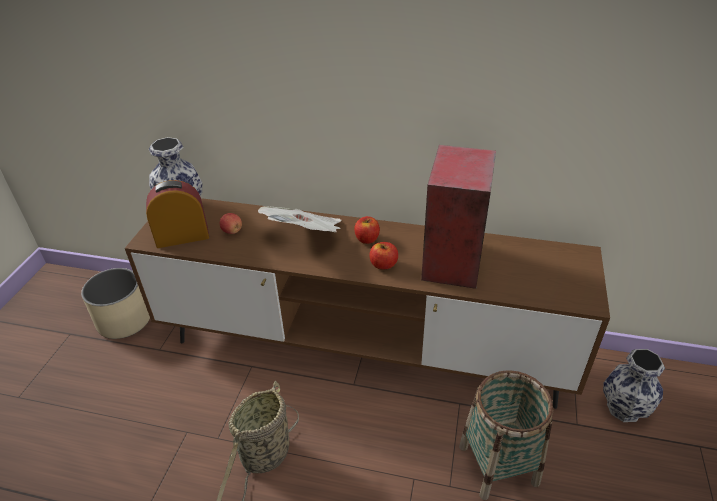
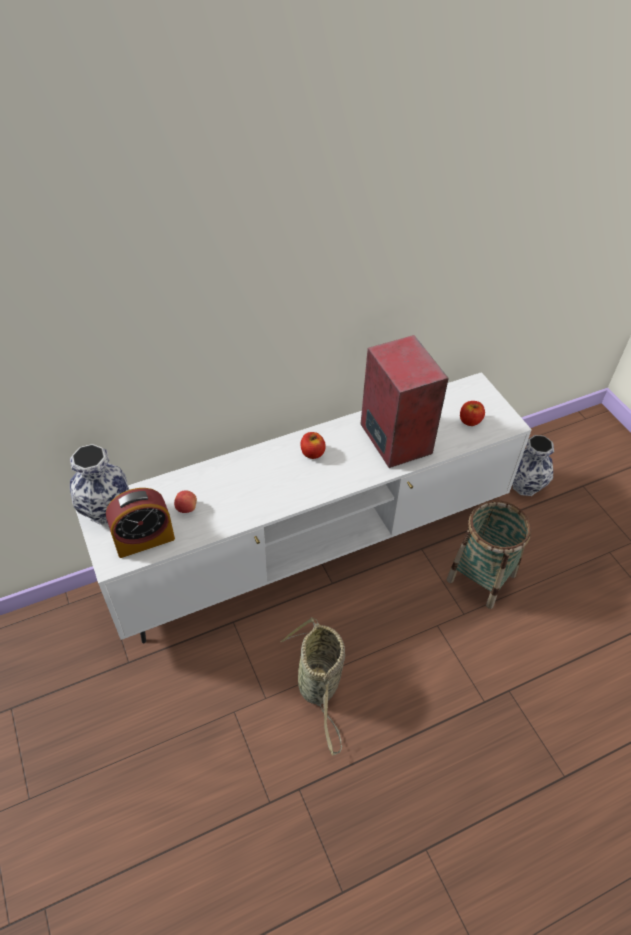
camera: 40 degrees left, 10 degrees up
beige planter [81,268,150,339] -> none
brown tv stand [125,198,610,409] -> white tv stand [75,372,532,643]
alarm clock [146,180,209,248] -> alarm clock turned 150 degrees counterclockwise [106,488,175,558]
newspaper [258,206,341,232] -> none
apple [370,242,398,270] -> apple moved to [460,401,485,426]

